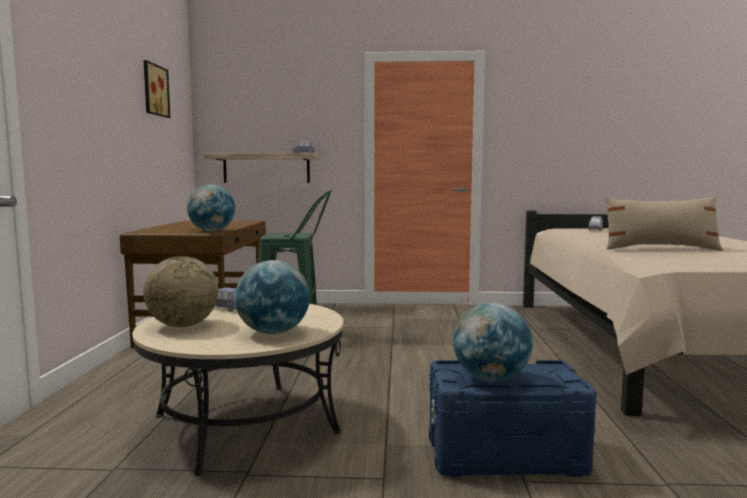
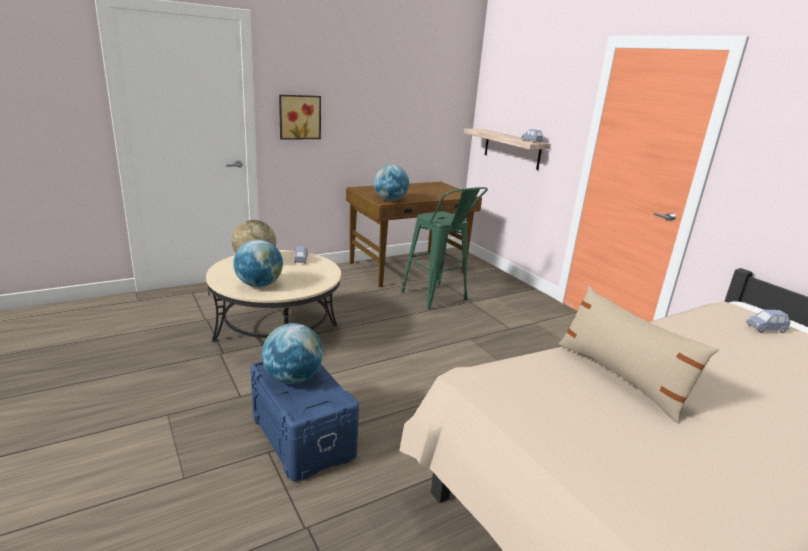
camera: 55 degrees right, 15 degrees up
picture [144,60,170,118] -> picture moved to [279,95,321,140]

